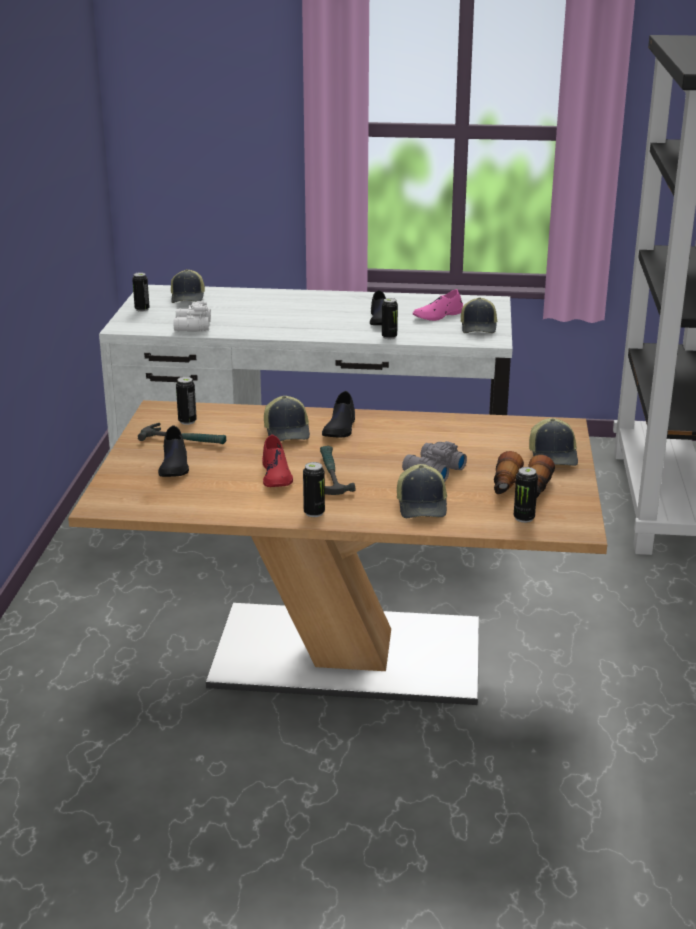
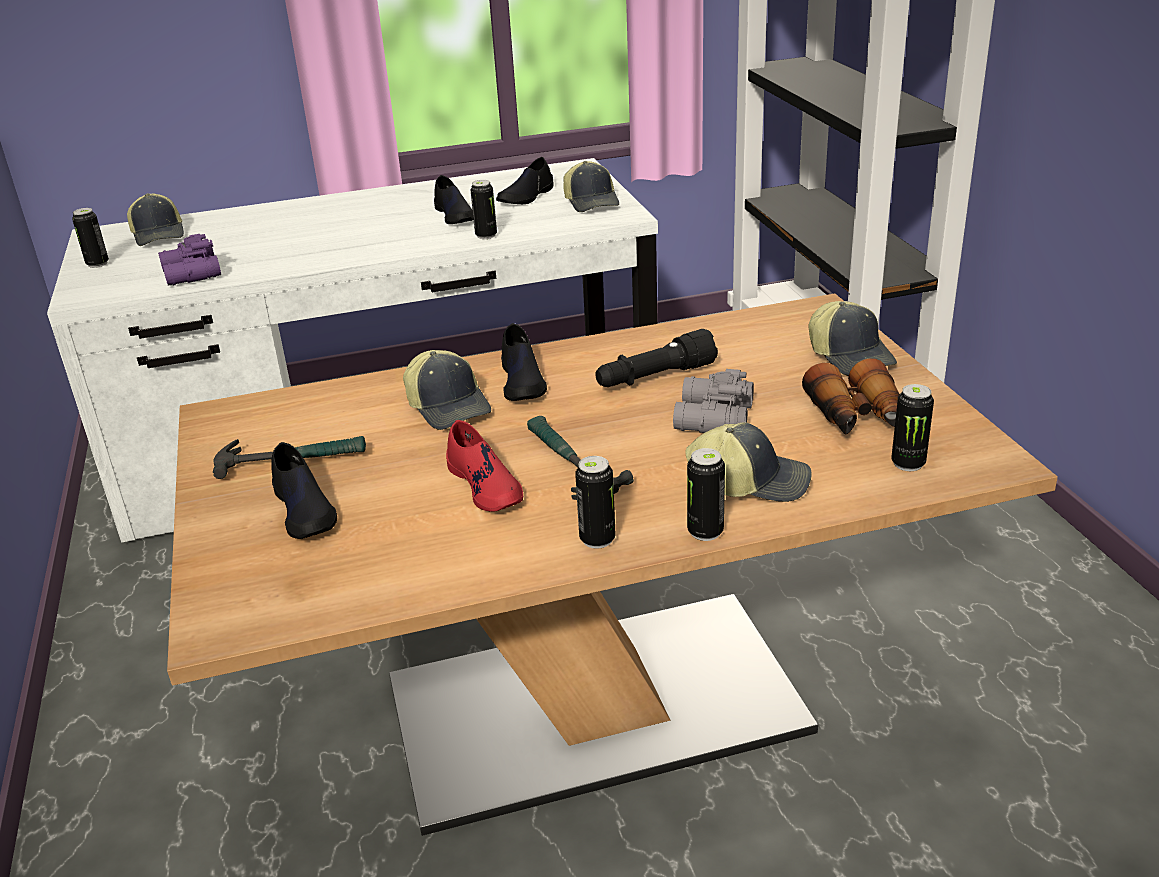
camera: 20 degrees left, 5 degrees up
white binoculars [173,301,211,332] -> purple binoculars [158,234,221,286]
can [176,377,197,425] -> can moved to [687,448,725,541]
cap [397,464,447,518] -> cap turned 60 degrees counterclockwise [685,422,812,502]
pink shoe [413,289,463,321] -> black shoe [496,157,554,204]
none -> black flashlight [595,329,718,387]

